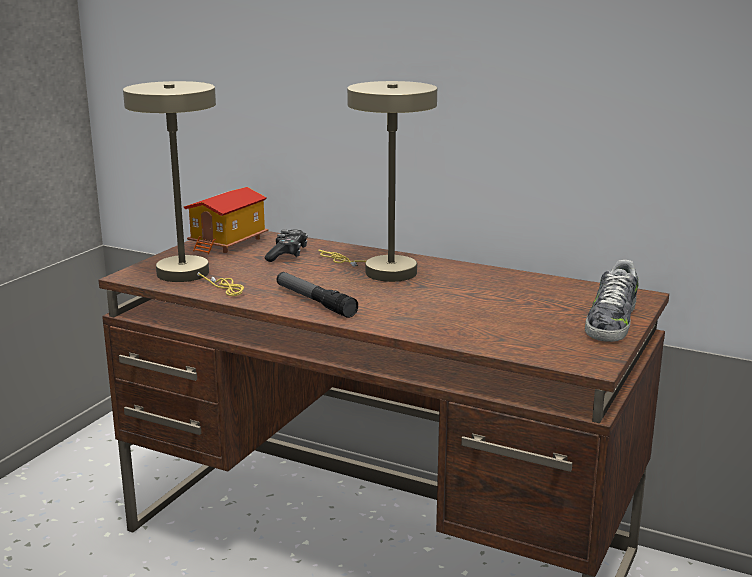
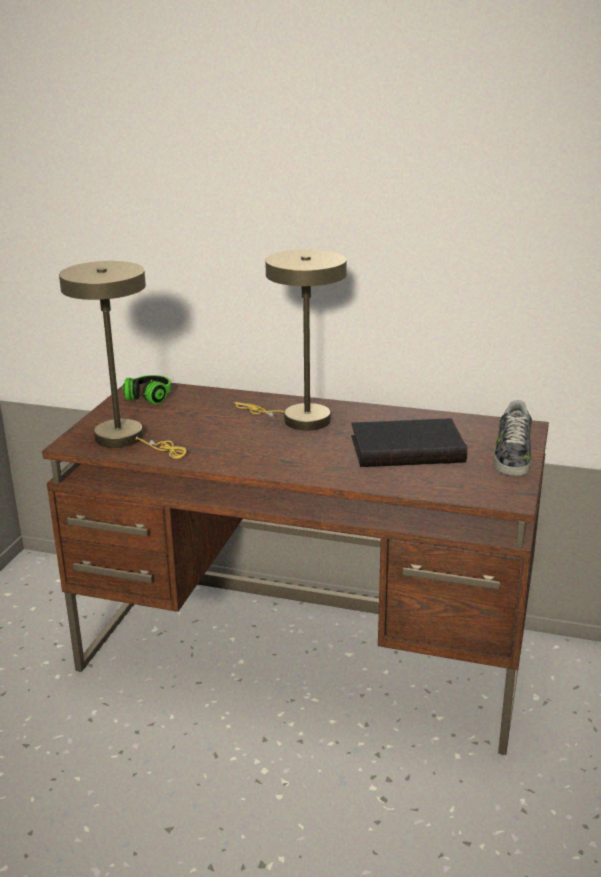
camera: 10 degrees left, 5 degrees up
toy house [184,187,268,254] -> headphones [122,375,171,405]
game controller [265,229,308,262] -> none
flashlight [277,272,358,318] -> none
none -> black book [351,418,467,467]

